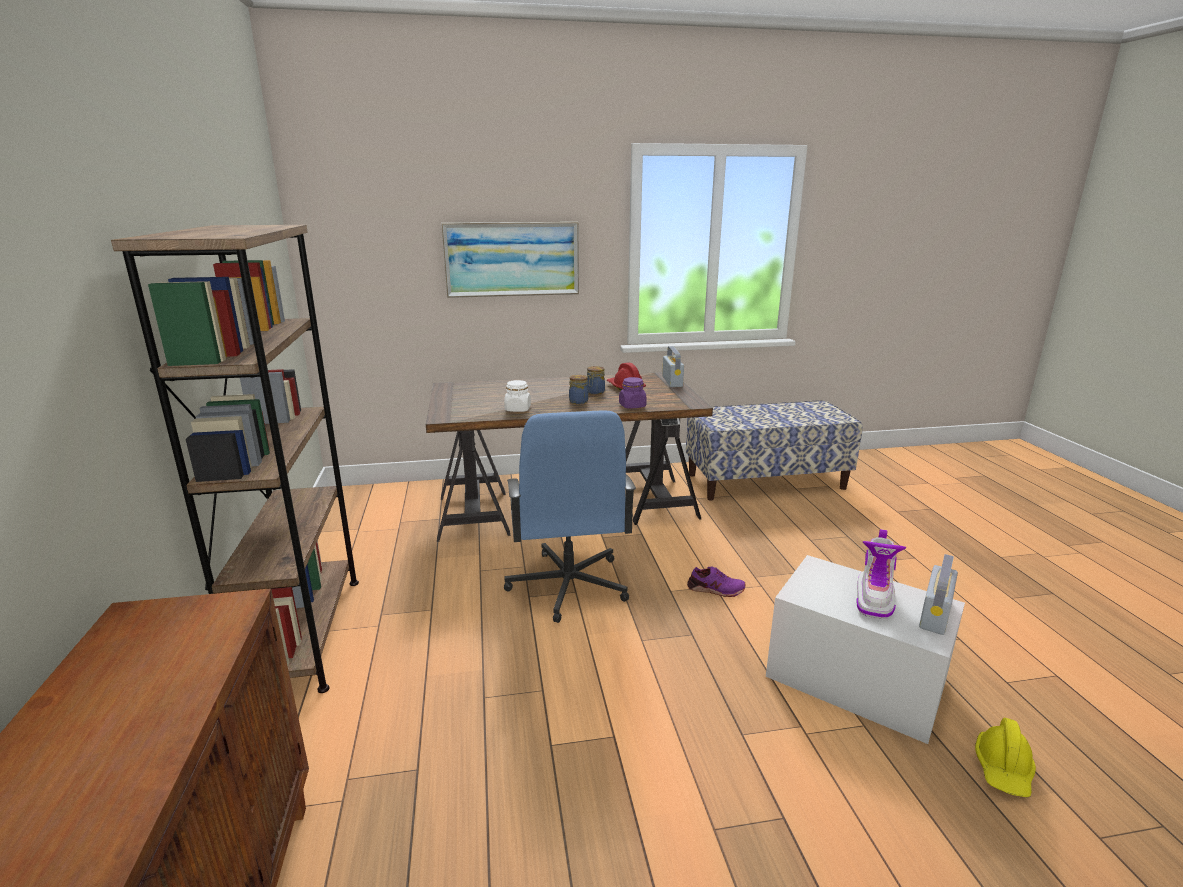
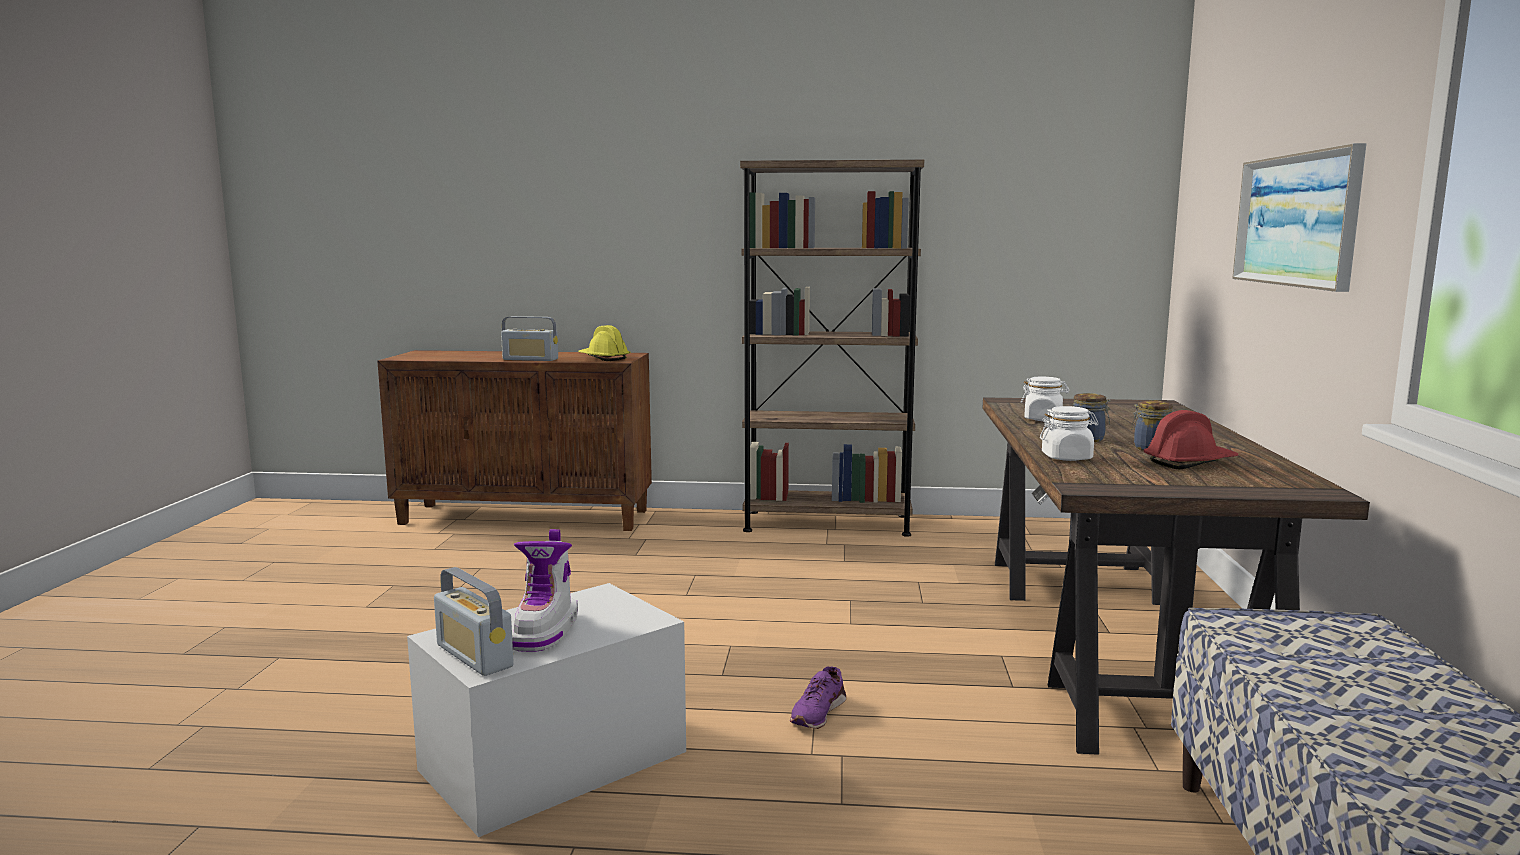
camera: 105 degrees right, 10 degrees down
blue office chair [504,411,636,623] -> none
purple jar [619,377,647,408] -> white jar [1040,406,1099,461]
radio [662,346,684,387] -> radio moved to [501,316,558,361]
boot [856,529,906,619] -> boot turned 120 degrees counterclockwise [512,529,578,652]
yellow hard hat [975,717,1036,797] -> yellow hard hat moved to [578,325,630,361]

